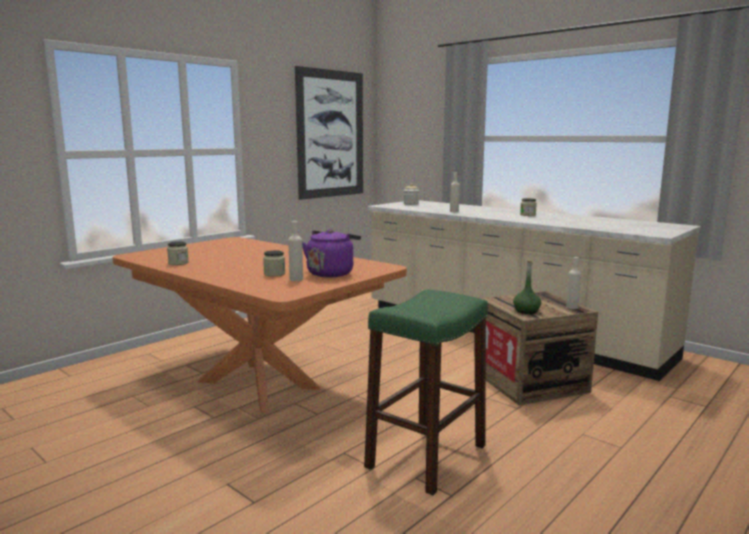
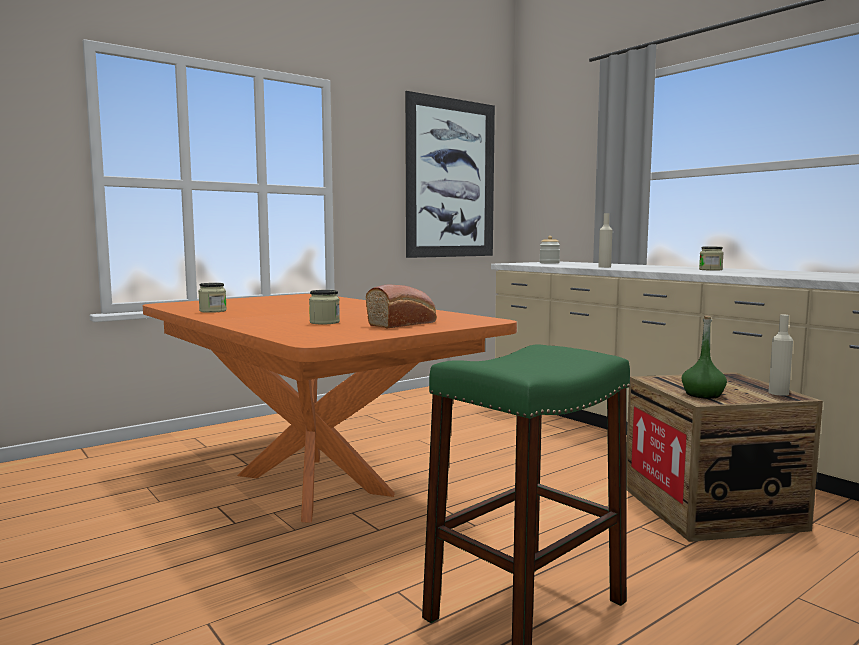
camera: 10 degrees right, 5 degrees down
beige bottle [288,221,303,281] -> none
purple kettle [302,229,361,277] -> bread [366,285,437,328]

